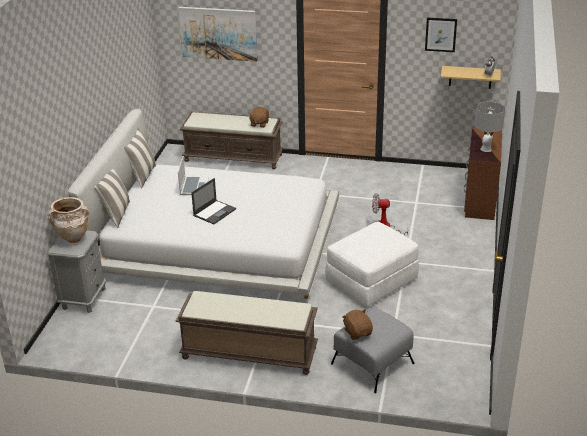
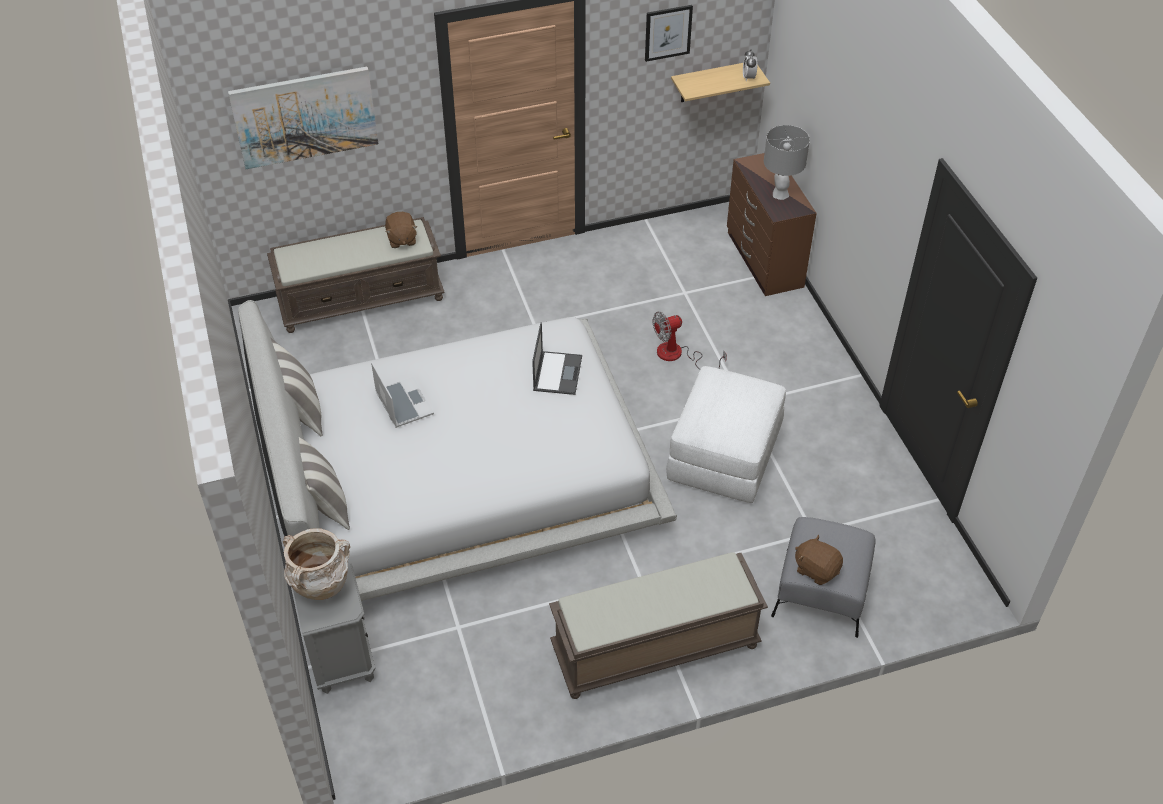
camera: 30 degrees left, 15 degrees up
laptop [191,178,236,224] -> laptop moved to [532,322,582,395]

